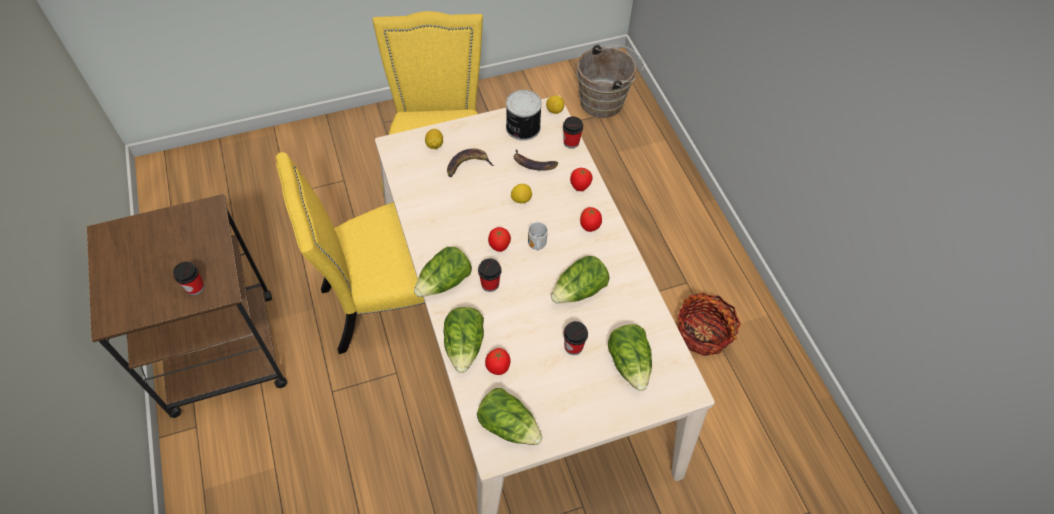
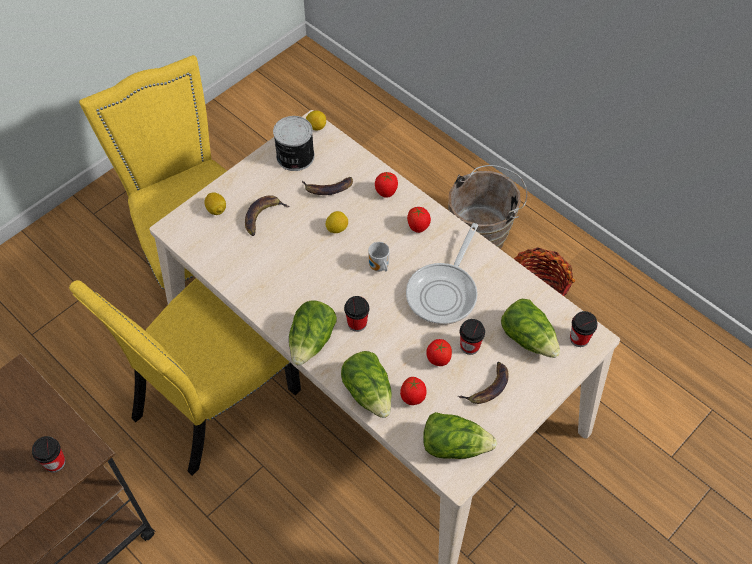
camera: 25 degrees left, 0 degrees up
tomato [488,227,511,252] -> tomato moved to [426,339,452,366]
lettuce [551,256,610,303] -> frying pan [406,223,479,325]
cup [563,116,583,149] -> cup moved to [570,311,598,347]
brown bucket [577,44,644,118] -> brown bucket moved to [448,165,527,249]
none -> banana [458,362,509,404]

